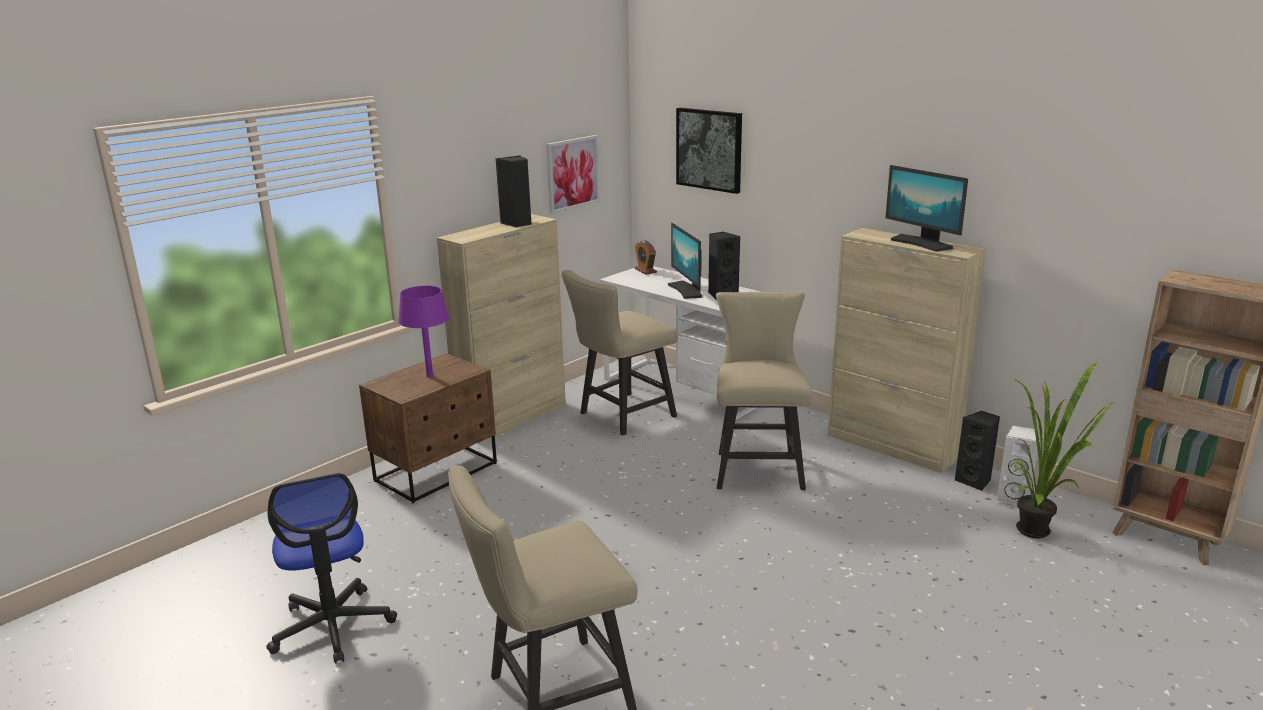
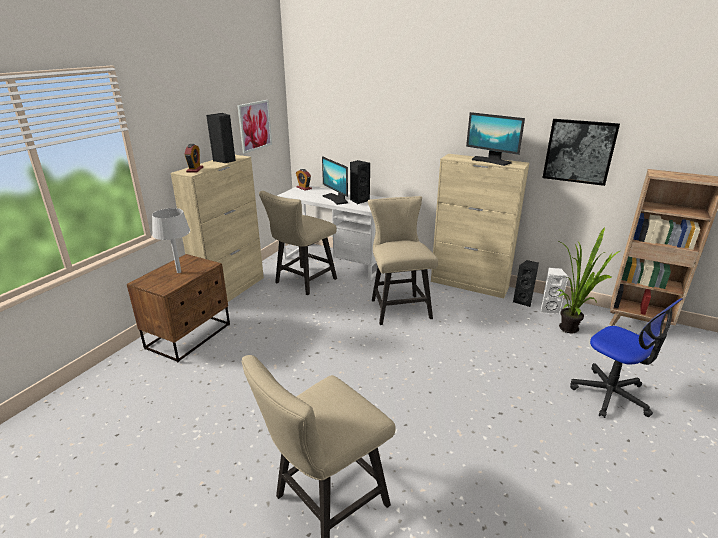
camera: 15 degrees left, 5 degrees up
office chair [266,473,397,664] -> office chair moved to [570,298,682,418]
purple table lamp [398,286,449,377] -> grey table lamp [152,208,190,273]
picture [676,108,742,194] -> picture moved to [543,119,620,186]
none -> alarm clock [185,144,203,173]

